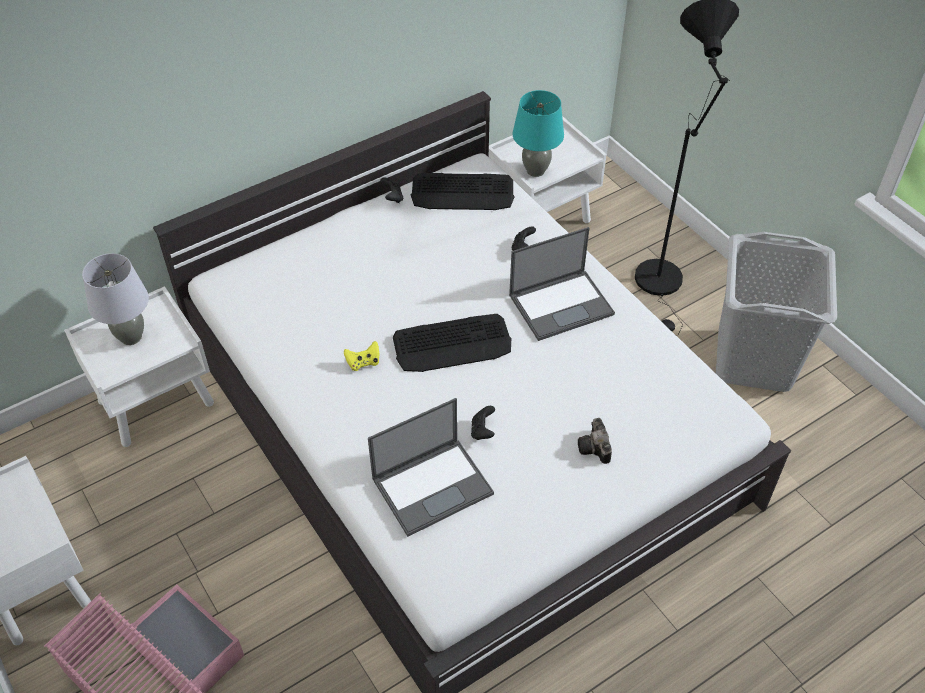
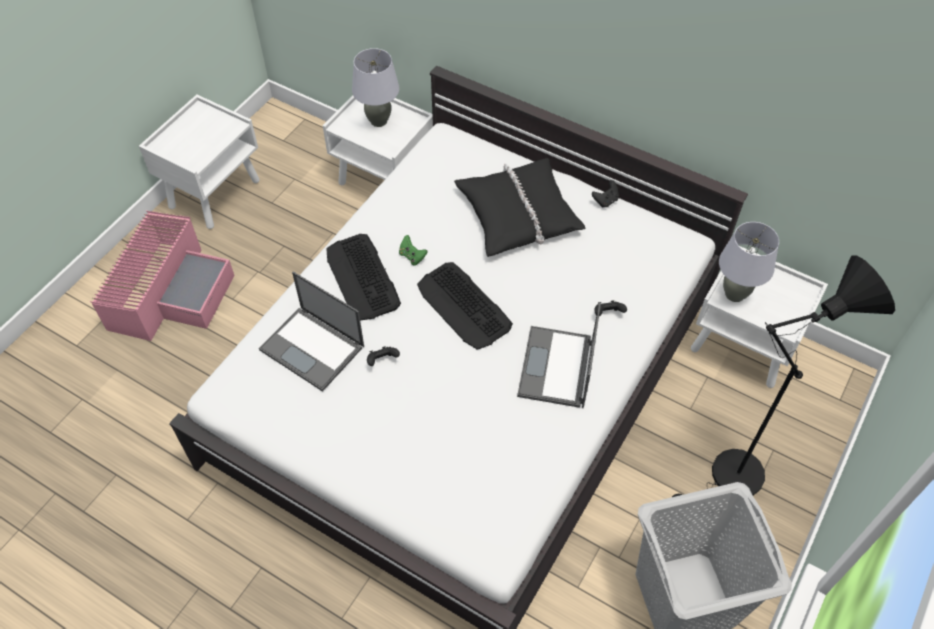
camera: 65 degrees right, 5 degrees up
yellow game controller [344,341,379,371] -> green game controller [399,235,428,265]
keyboard [411,173,515,210] -> keyboard moved to [326,234,401,321]
laptop [509,227,615,341] -> laptop turned 60 degrees clockwise [517,303,601,408]
turquoise table lamp [512,90,564,177] -> grey table lamp [719,222,779,302]
camera [578,418,612,464] -> none
none -> black pillow [454,158,585,257]

